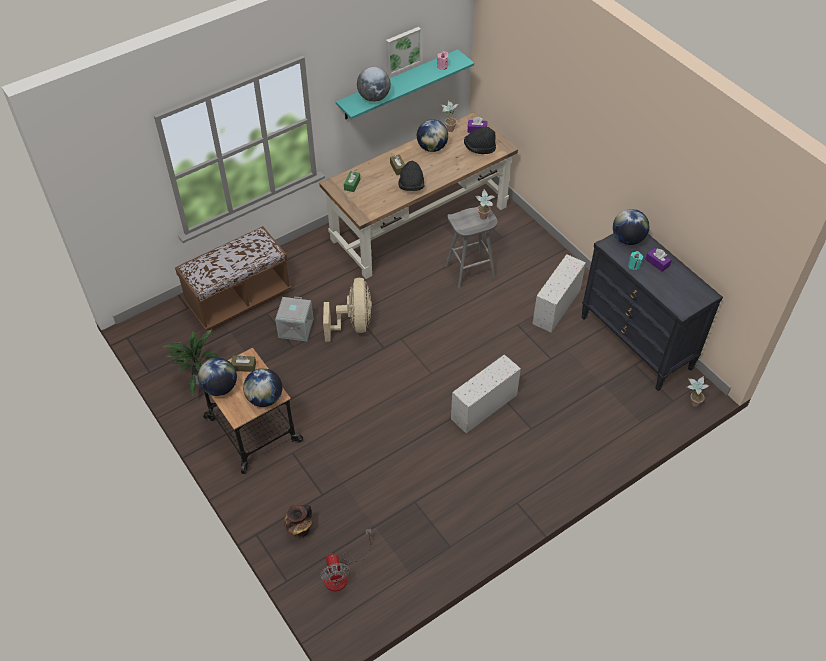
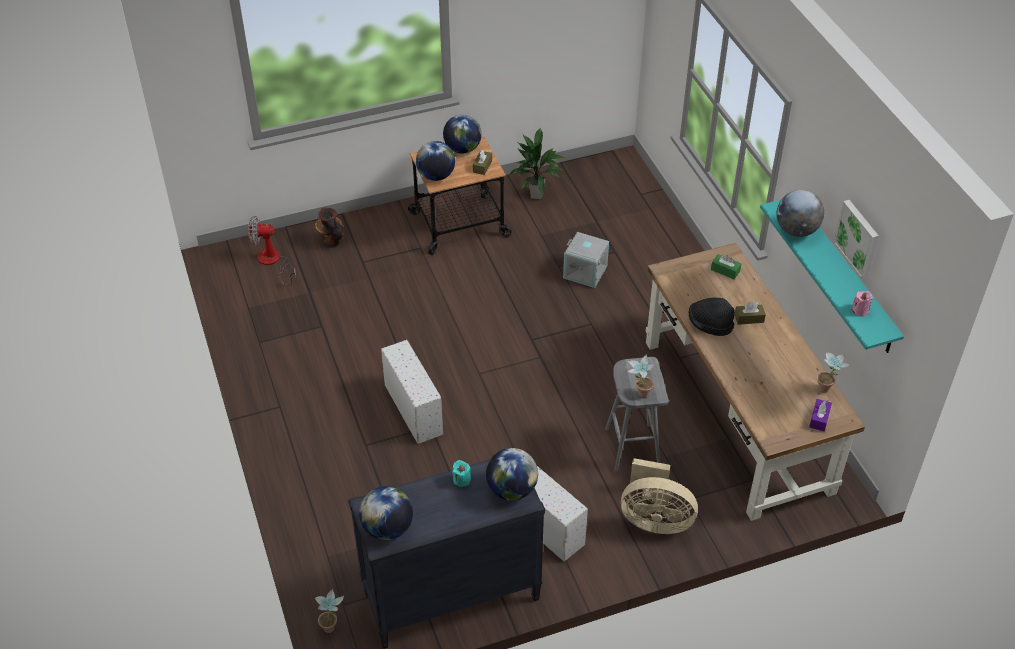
camera: 105 degrees right, 5 degrees down
brown bench [175,226,292,330] -> none
beige fan [323,278,372,342] -> beige fan moved to [621,458,698,534]
globe [417,120,448,152] -> globe moved to [359,486,413,540]
black hat [464,126,496,154] -> none
purple tissue box [645,248,671,272] -> none

